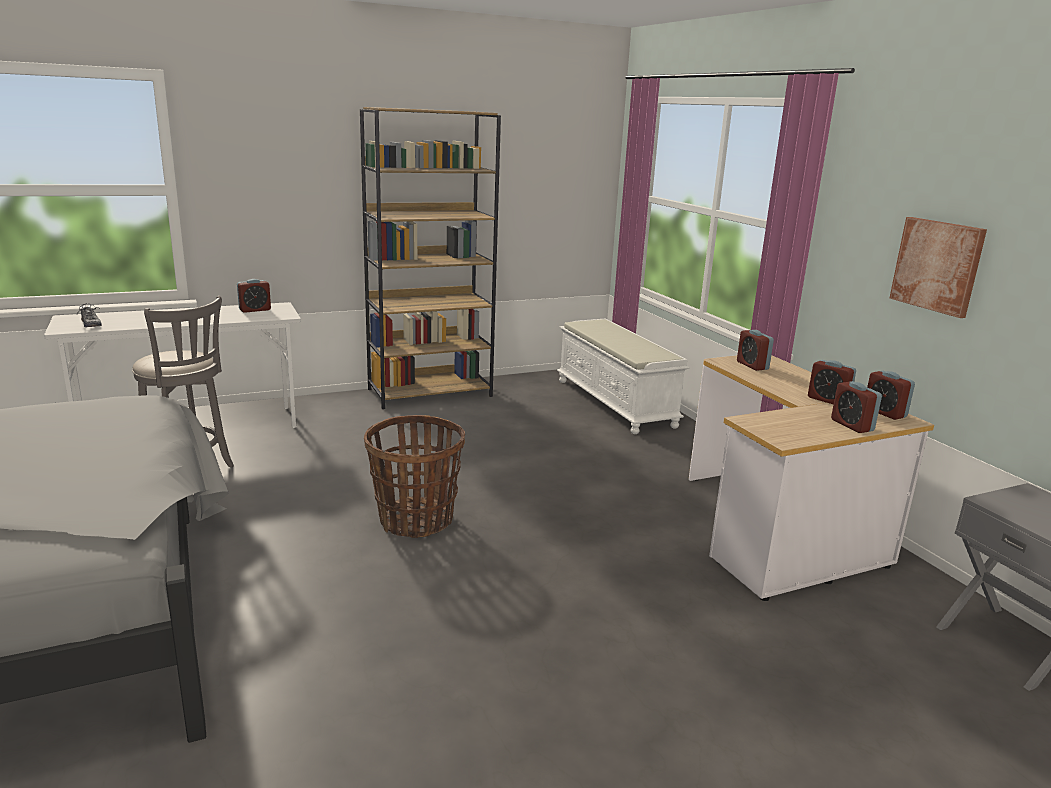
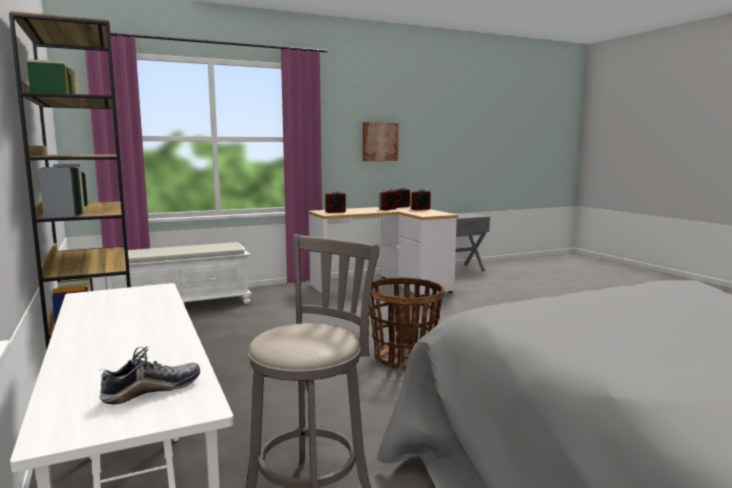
camera: 90 degrees left, 10 degrees down
alarm clock [237,279,271,313] -> none

